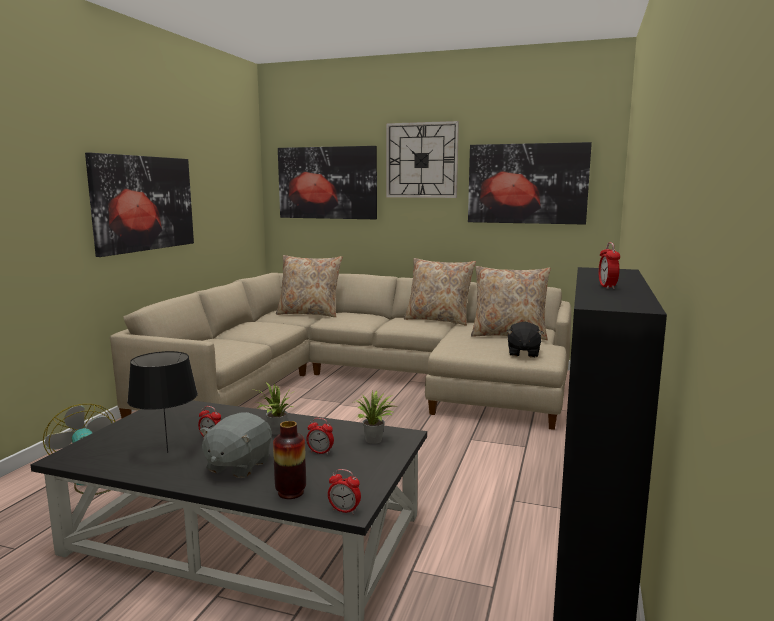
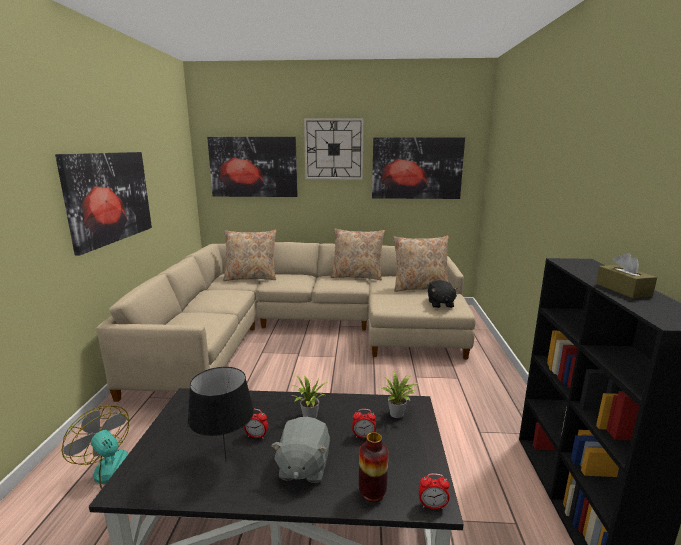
camera: 15 degrees left, 5 degrees up
alarm clock [599,242,620,289] -> brown tissue box [596,253,657,298]

